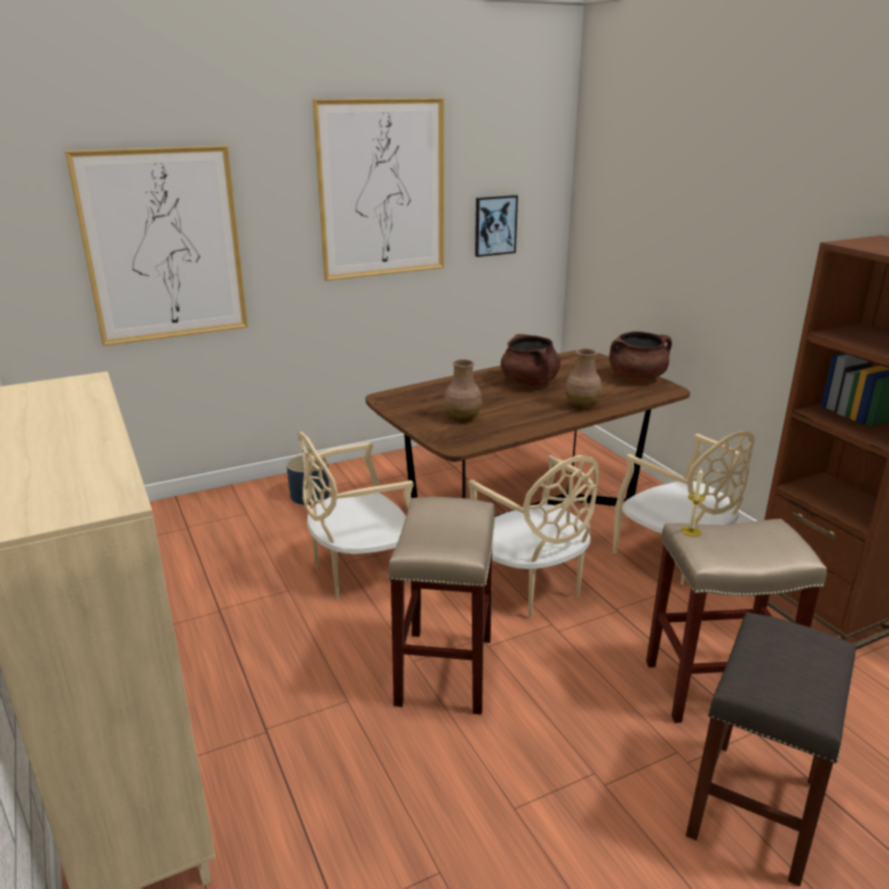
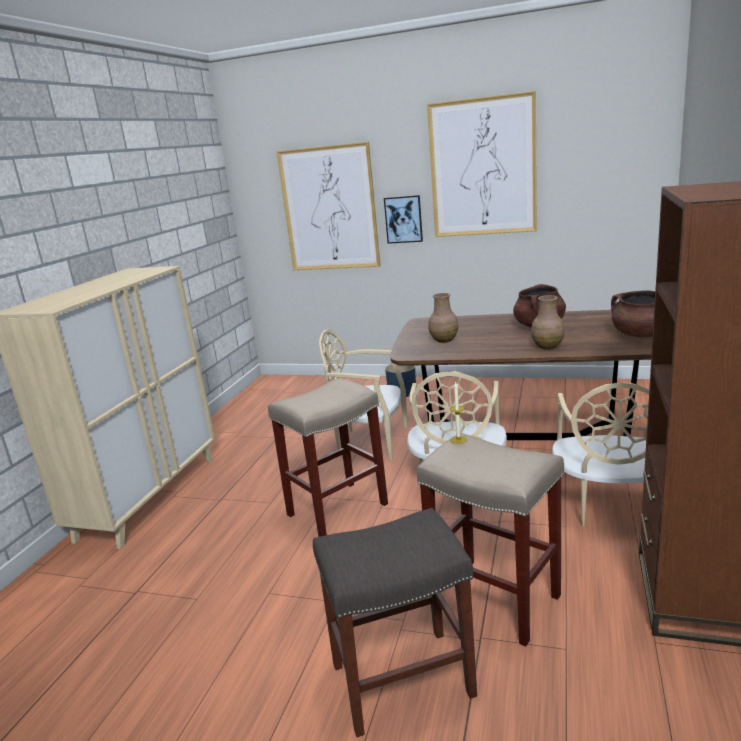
camera: 45 degrees right, 5 degrees down
picture [475,195,518,257] -> picture moved to [384,195,423,244]

